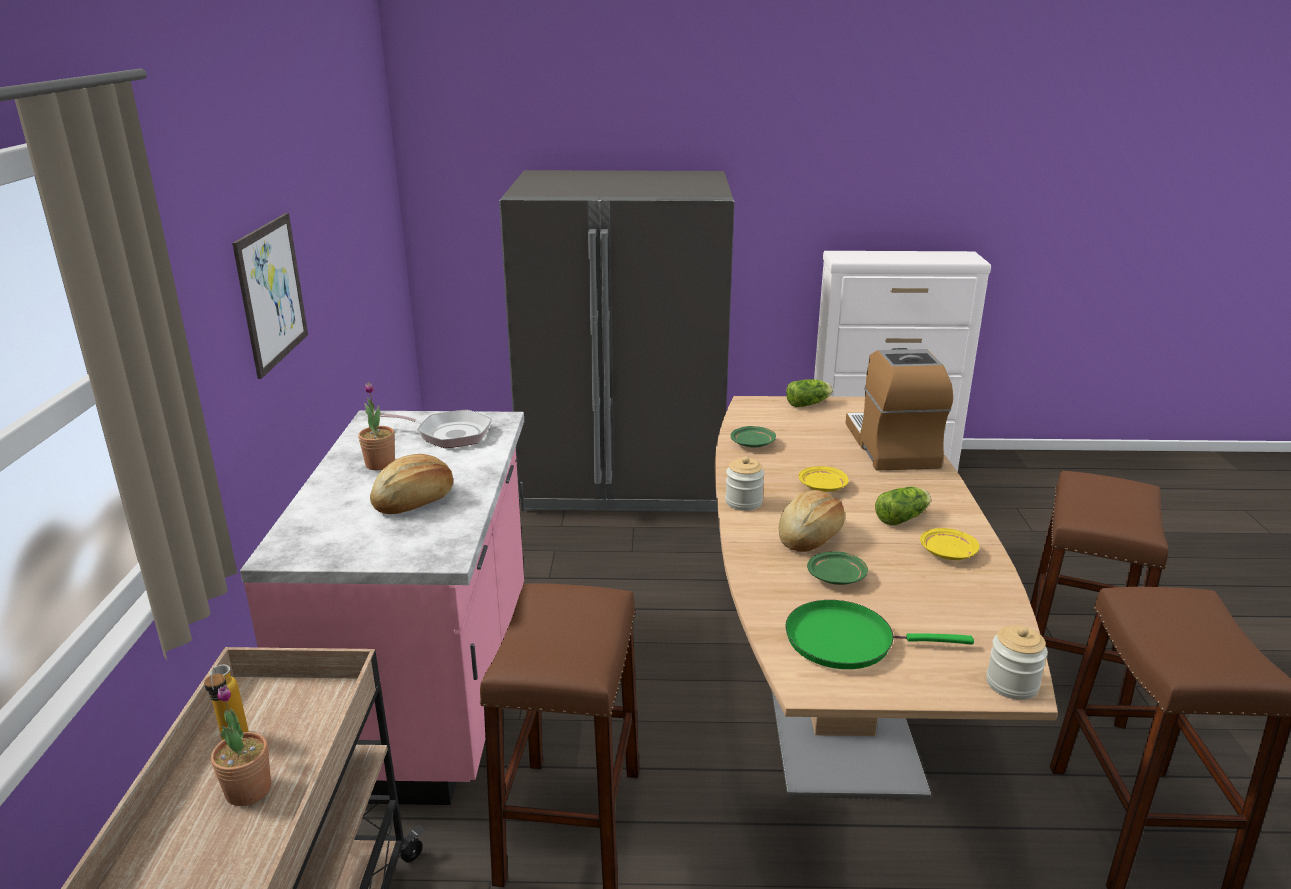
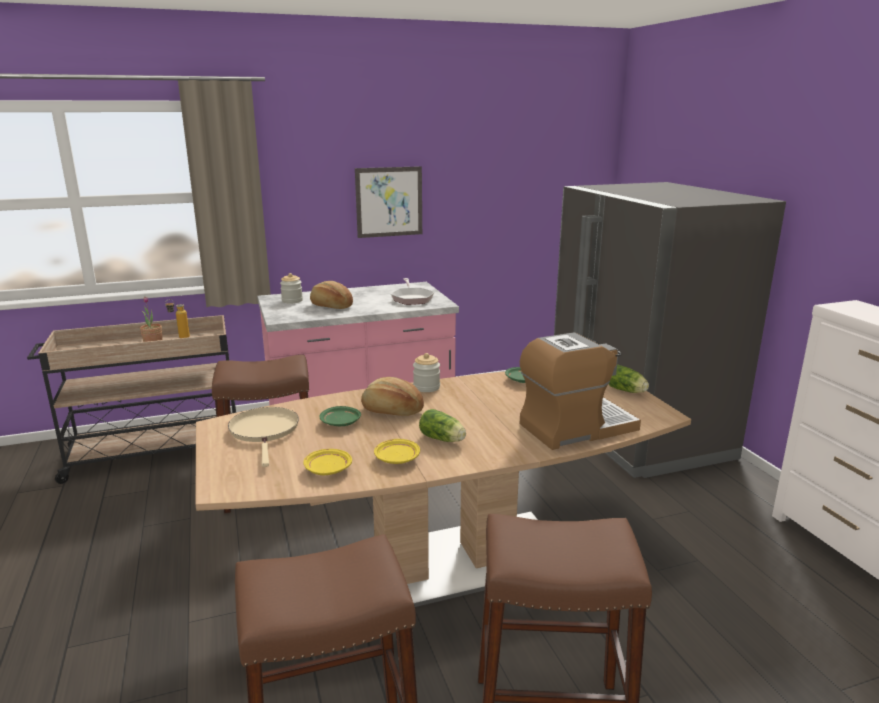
camera: 70 degrees right, 5 degrees down
potted plant [358,382,395,470] -> none
green frying pan [785,600,974,669] -> beige frying pan [228,407,299,467]
yellow plate [799,466,849,492] -> yellow plate moved to [303,449,352,475]
jar [986,625,1048,700] -> jar moved to [280,273,303,303]

